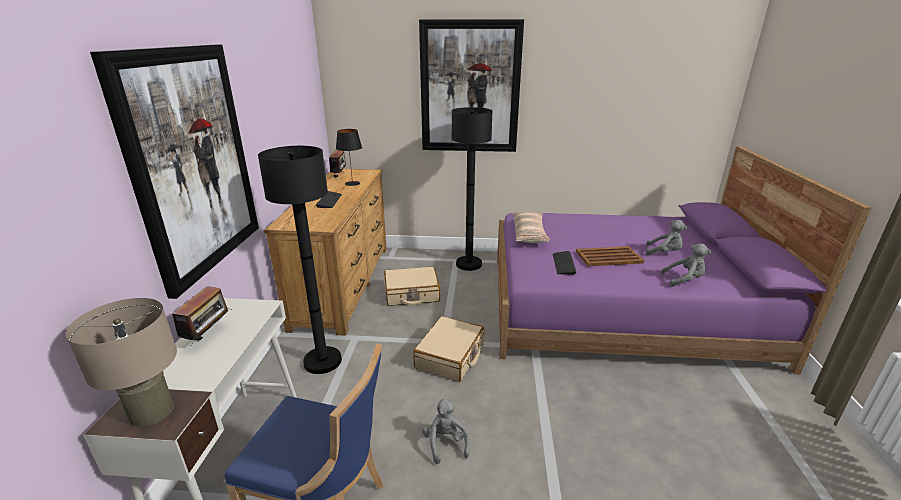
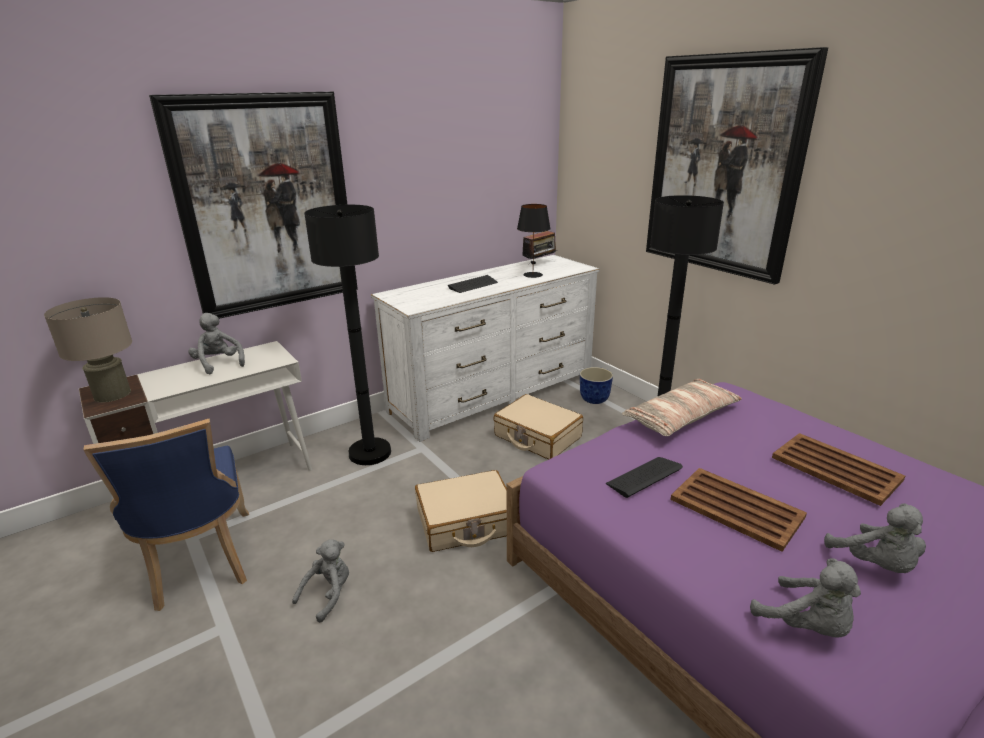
camera: 50 degrees right, 0 degrees up
radio [172,286,232,346] -> grey plush toy [188,313,245,374]
brown dresser [264,169,387,336] -> white dresser [371,255,600,442]
none -> planter [580,367,613,404]
none -> brown tray [772,433,905,506]

